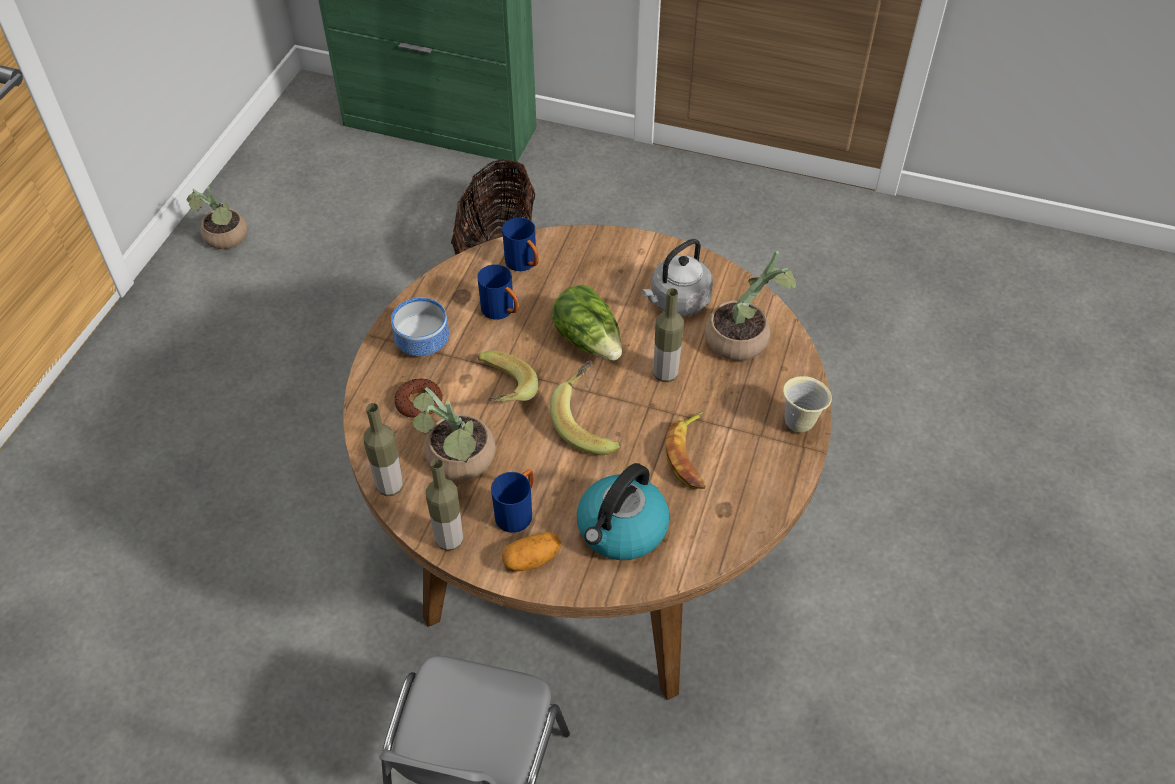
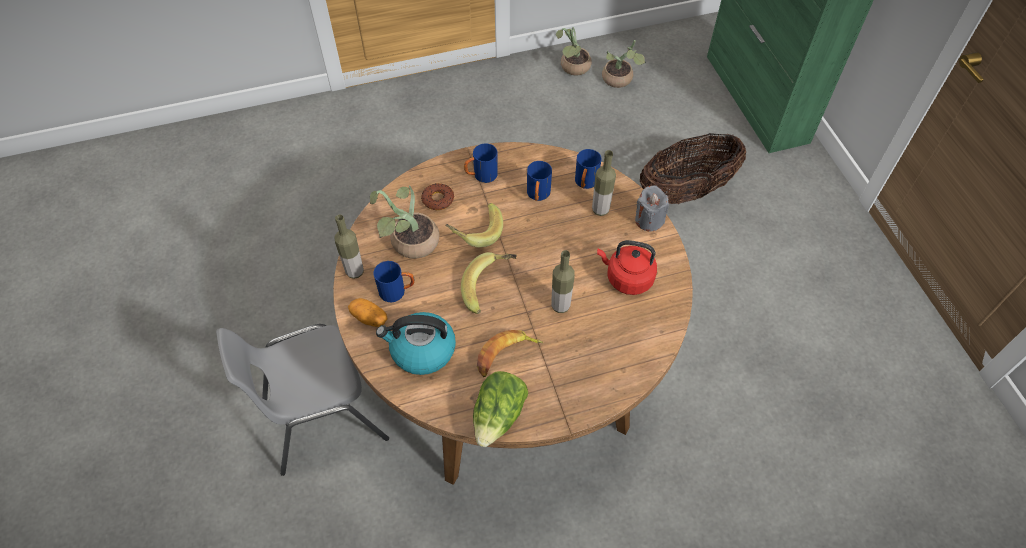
camera: 55 degrees right, 5 degrees up
bottle [364,403,403,496] -> bottle moved to [592,150,616,216]
bowl [391,298,449,356] -> blue mug [464,143,498,183]
lettuce [552,285,622,360] -> lettuce moved to [473,371,528,447]
grey kettle [641,239,713,316] -> red kettle [597,240,657,295]
potted plant [704,251,797,361] -> potted plant moved to [602,40,646,88]
beige mug [783,376,832,432] -> none
none -> grey candle [635,185,669,232]

